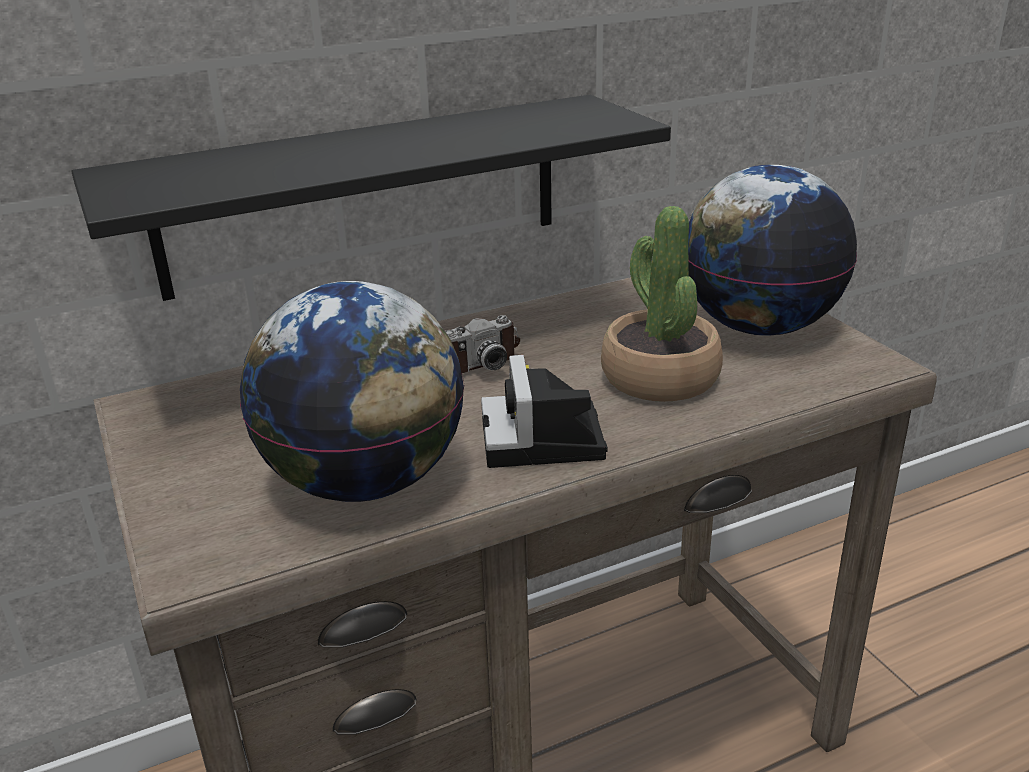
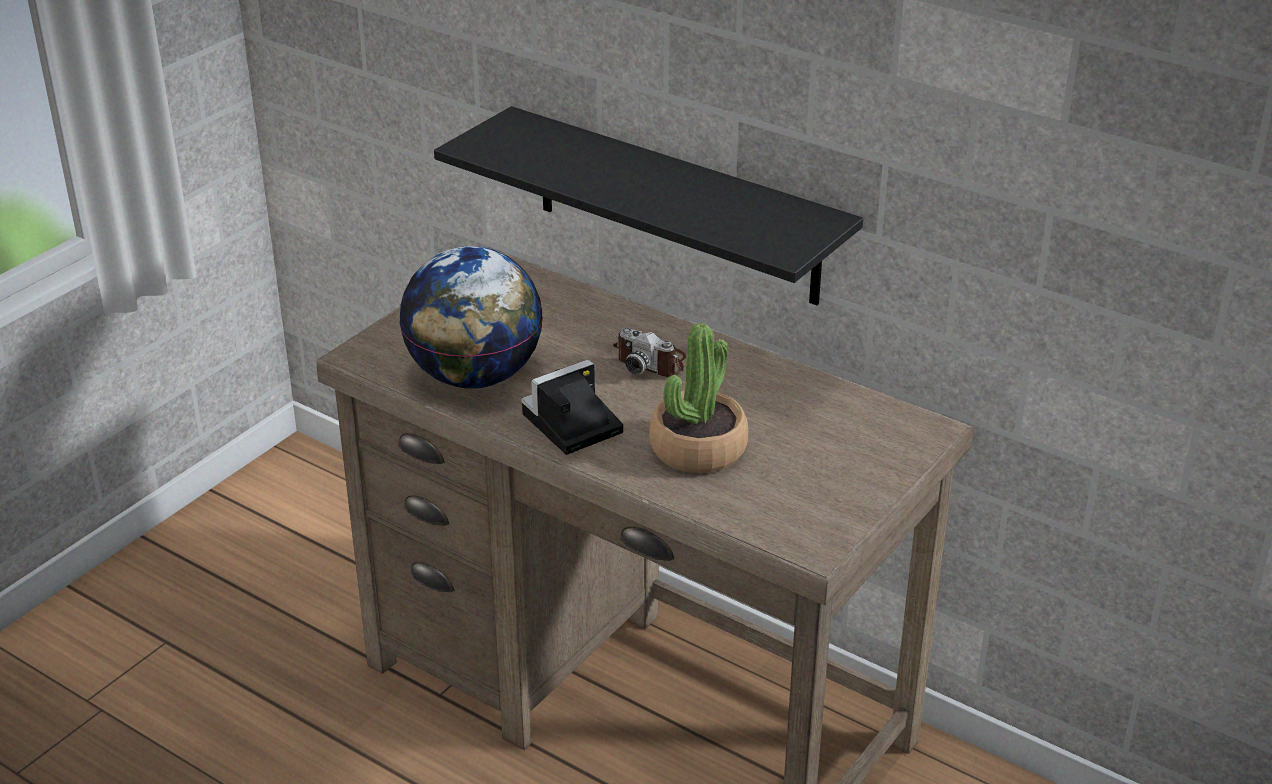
camera: 60 degrees right, 5 degrees up
globe [688,165,857,336] -> none

